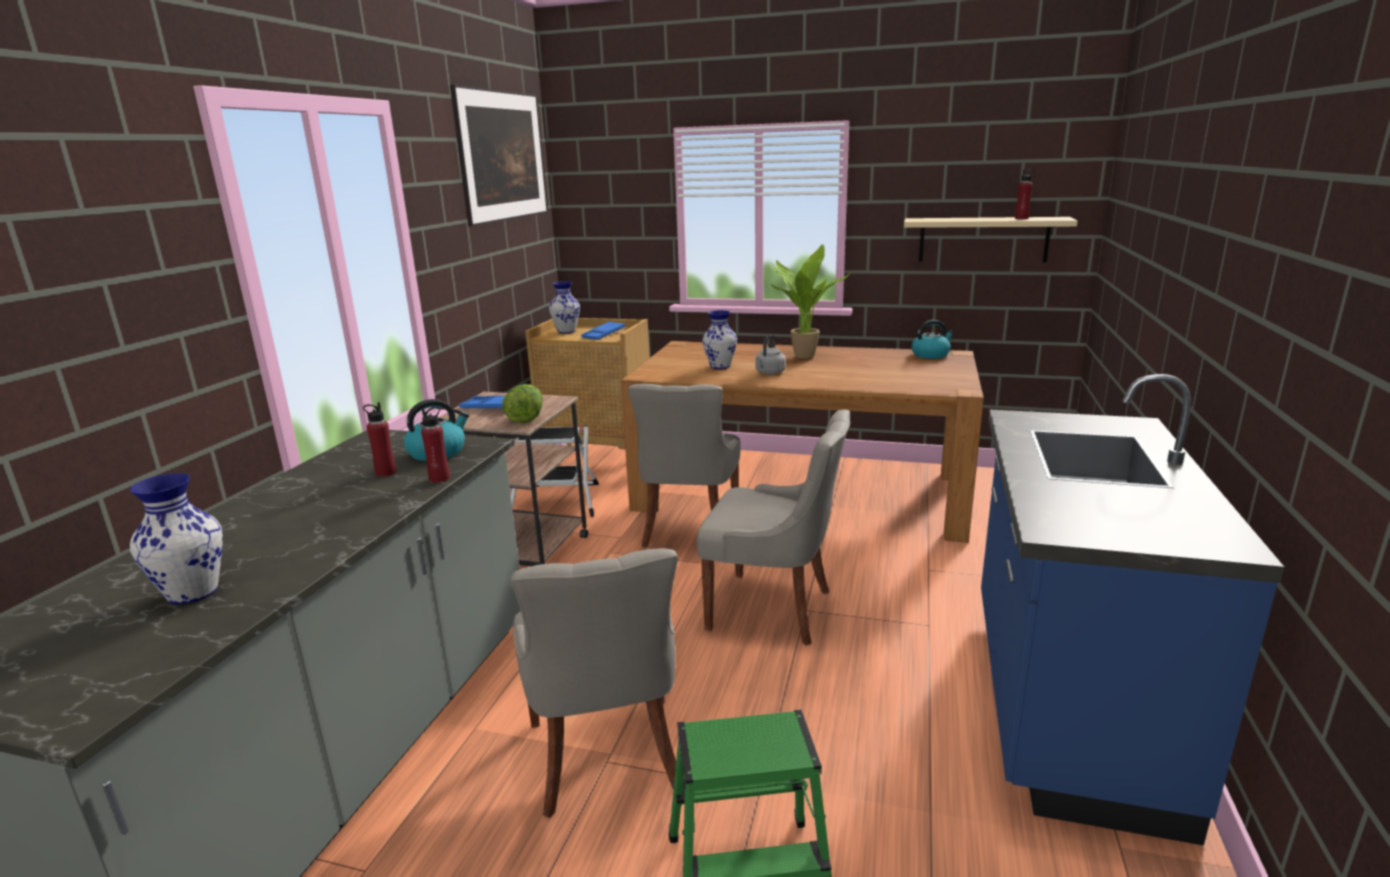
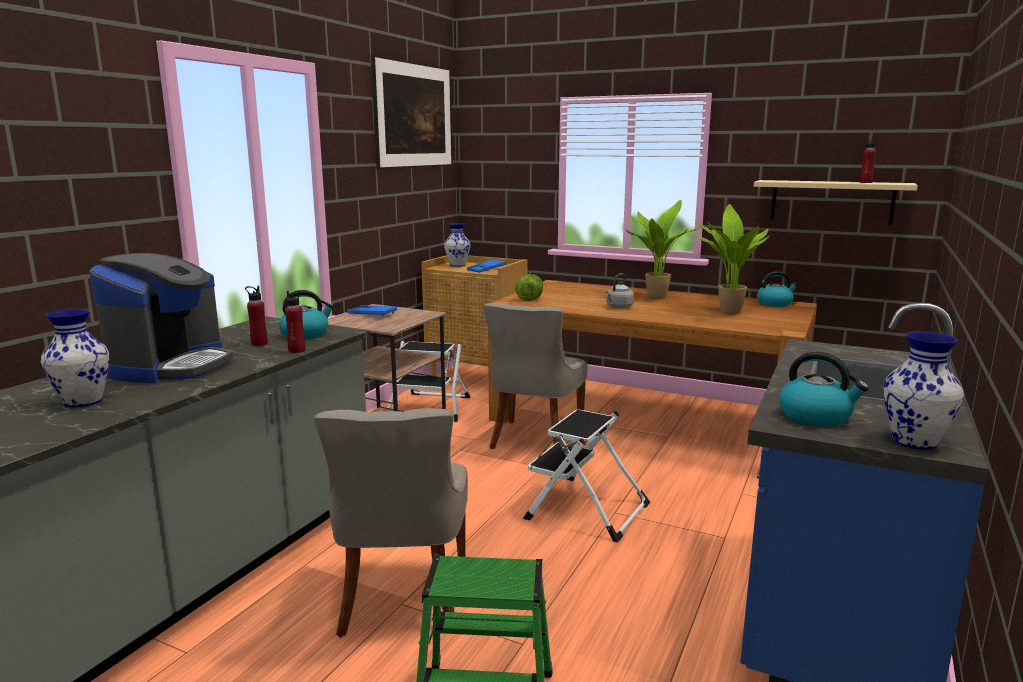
camera: 10 degrees right, 5 degrees down
lettuce [503,384,543,424] -> lettuce moved to [515,274,543,301]
grey chair [697,410,850,645] -> step ladder [523,409,650,543]
vase [702,310,737,369] -> vase moved to [883,331,964,450]
none -> coffee machine [90,253,233,384]
none -> potted plant [694,204,770,314]
none -> kettle [779,352,869,426]

